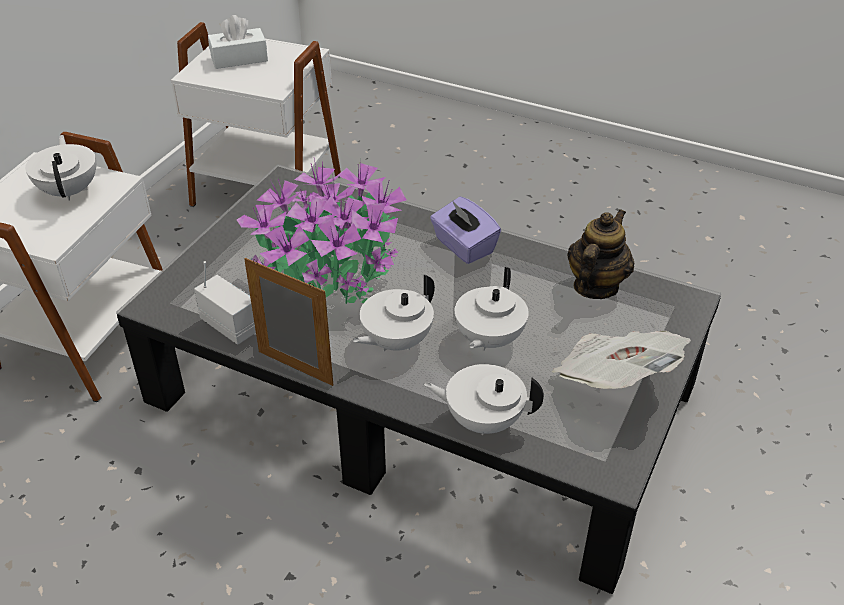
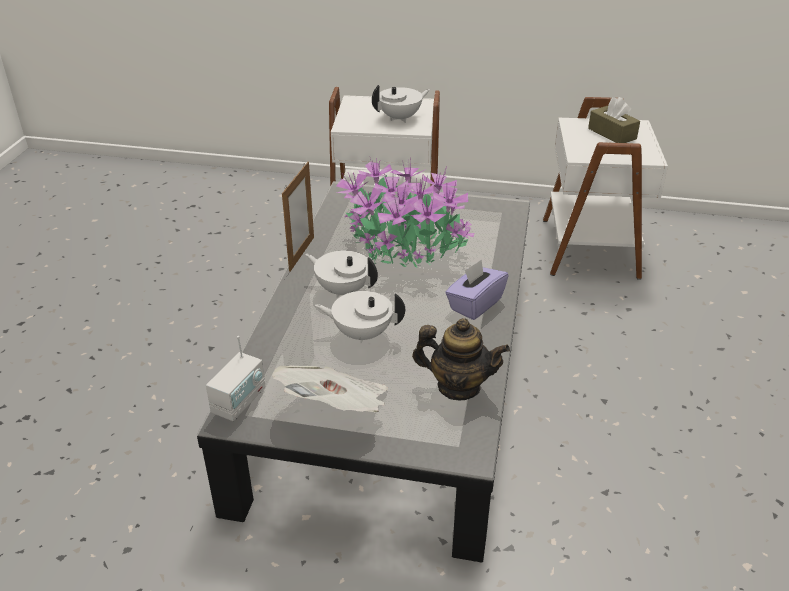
camera: 75 degrees right, 5 degrees down
radio [194,261,256,345] -> radio moved to [206,336,265,421]
white tissue box [208,15,268,69] -> brown tissue box [588,97,640,143]
white teapot [424,364,544,435] -> none

